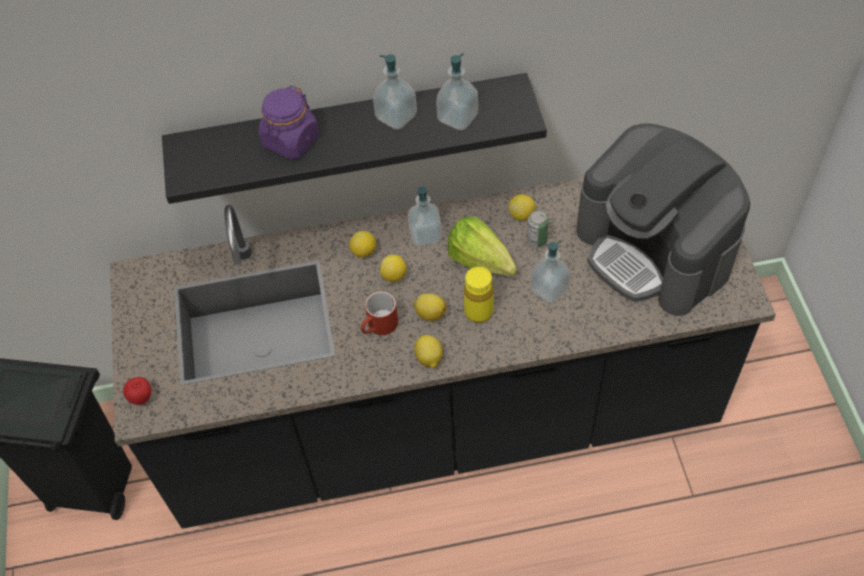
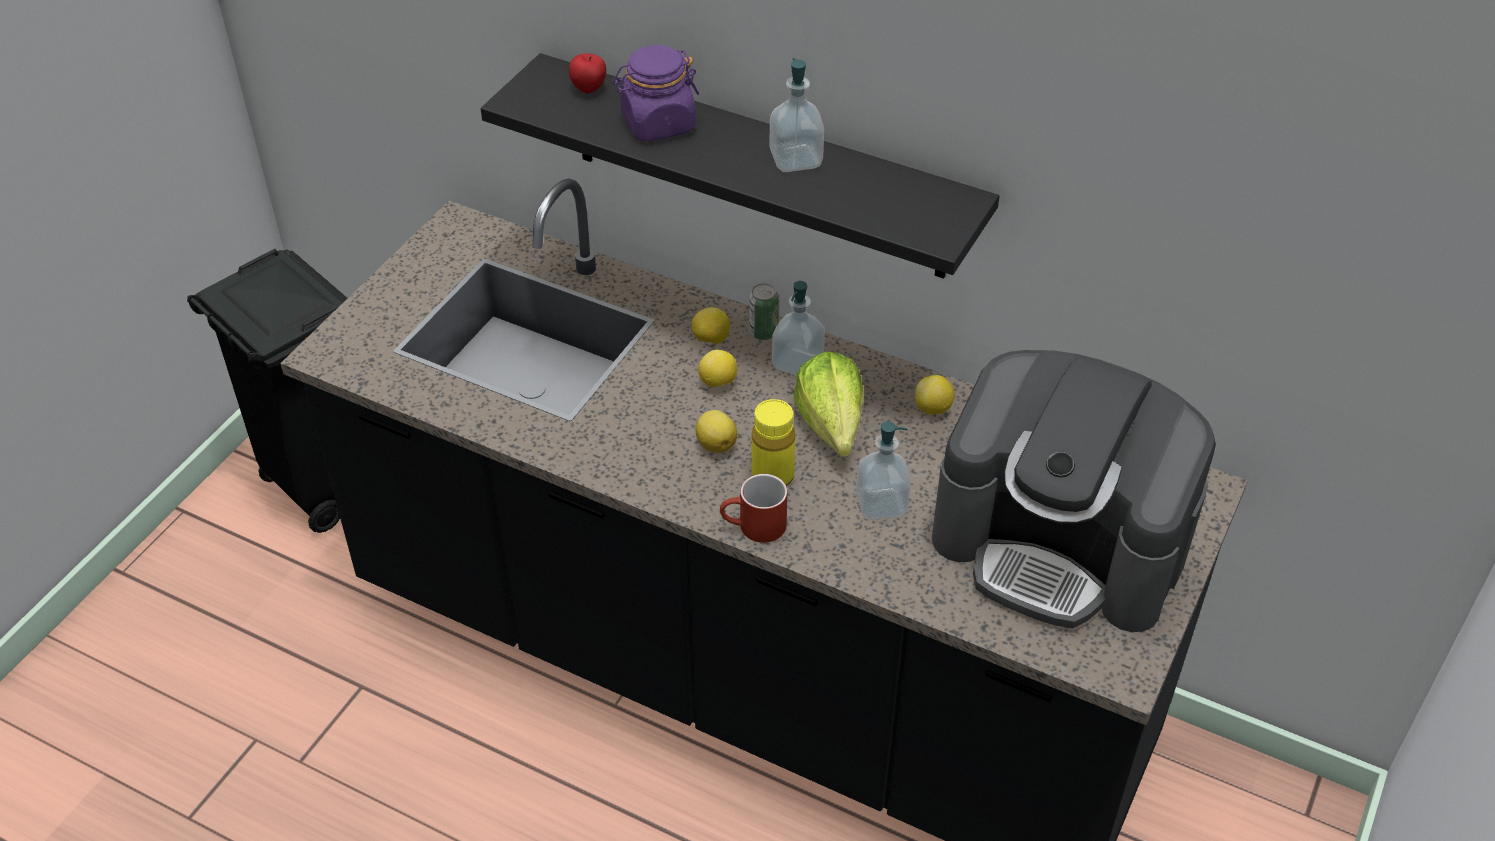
camera: 35 degrees right, 10 degrees down
apple [123,377,151,405] -> apple moved to [569,53,606,94]
red mug [361,291,398,335] -> red mug moved to [720,474,787,543]
lemon [414,335,443,368] -> none
soap dispenser [436,53,478,130] -> none
can [527,210,549,247] -> can moved to [749,283,779,340]
coffee machine [576,123,750,316] -> coffee machine turned 60 degrees counterclockwise [932,350,1216,632]

